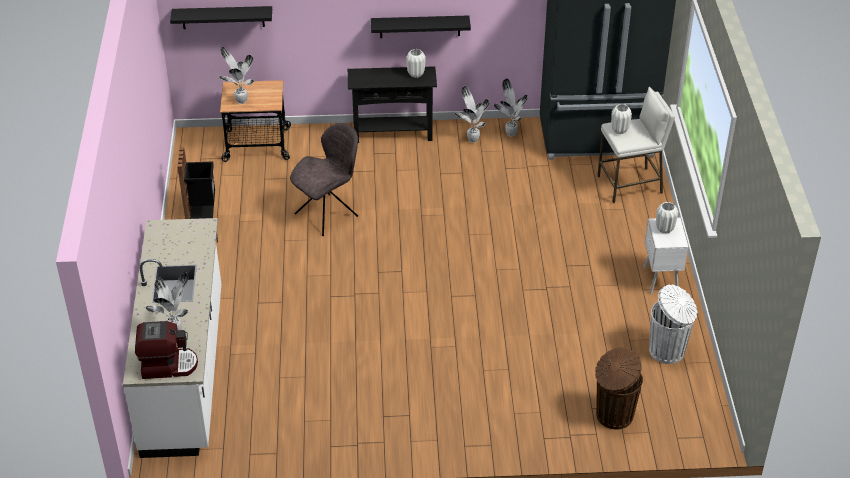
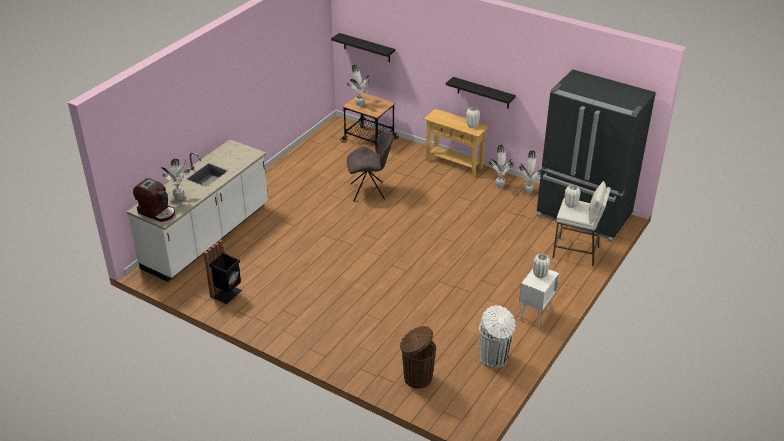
camera: 35 degrees right, 5 degrees down
black trash can [177,147,215,219] -> black trash can moved to [204,240,242,304]
black console table [348,66,437,143] -> beige console table [423,109,490,177]

